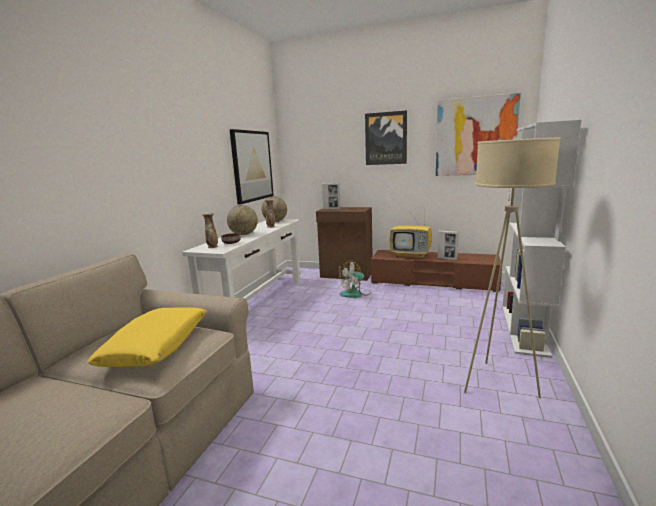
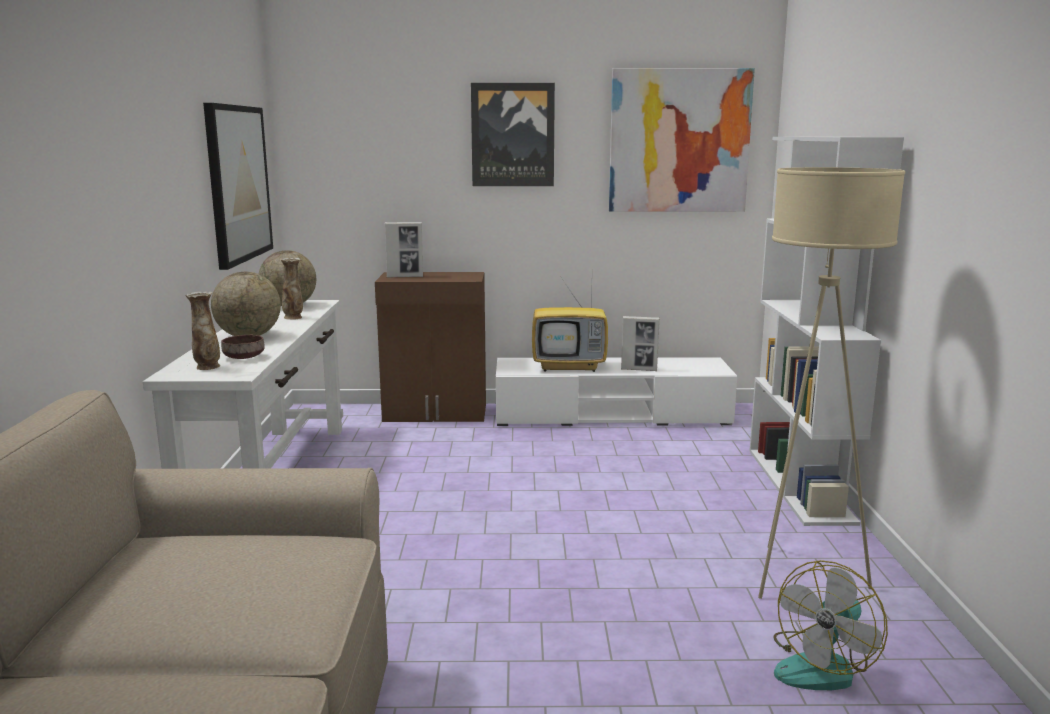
camera: 20 degrees left, 0 degrees up
yellow pillow [87,307,207,367] -> none
fan [340,261,371,298] -> fan moved to [773,560,888,690]
brown tv stand [371,250,502,292] -> white tv stand [496,357,737,426]

